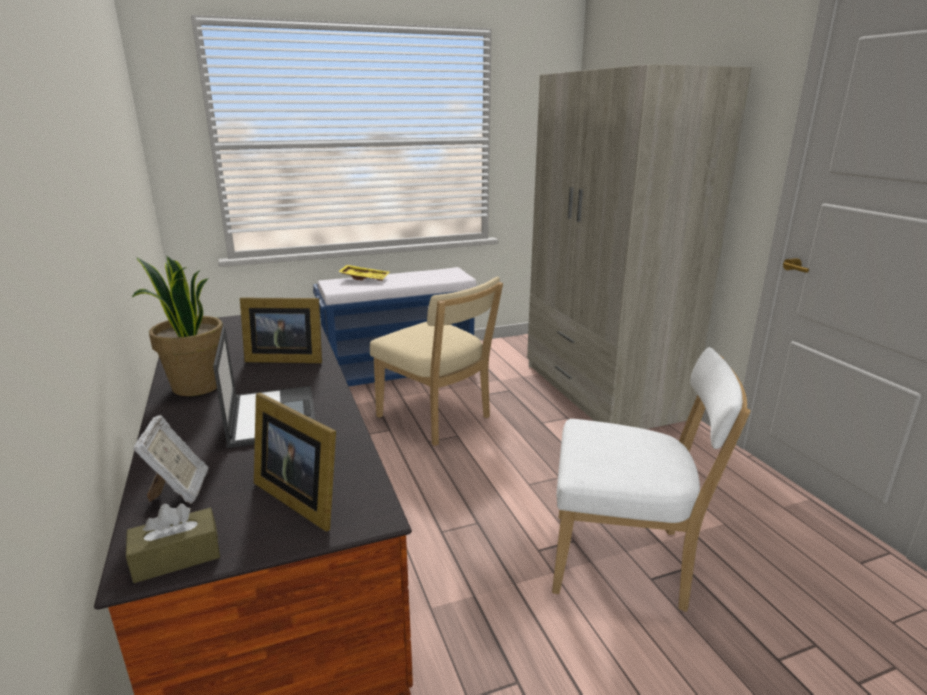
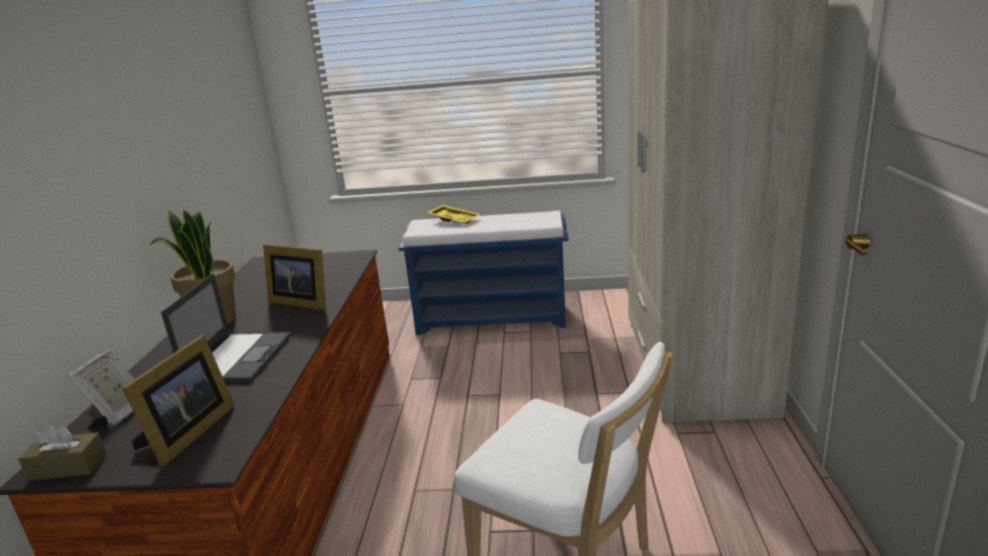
camera: 25 degrees right, 0 degrees up
picture frame [254,393,336,531] -> picture frame turned 135 degrees counterclockwise [122,335,235,467]
beige chair [370,277,503,446] -> none

